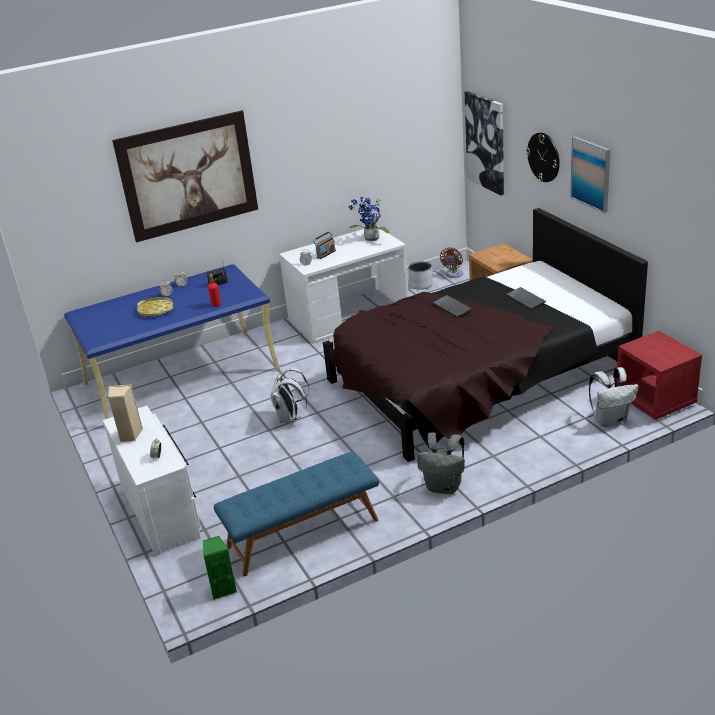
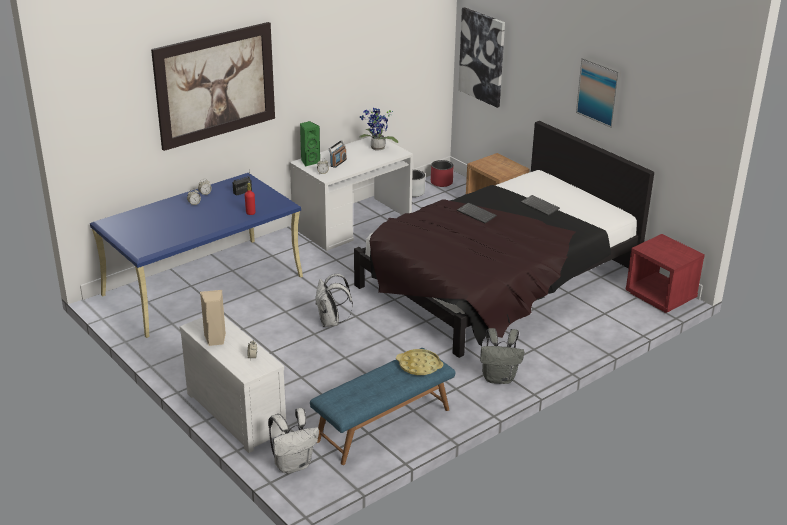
camera: 15 degrees left, 0 degrees up
yellow tray [137,297,173,317] -> yellow tray moved to [396,349,443,375]
green speaker [203,536,237,600] -> green speaker moved to [300,121,320,166]
brown fan [440,247,463,278] -> red planter [431,160,453,187]
wall clock [526,133,559,182] -> none
white backpack [589,367,639,427] -> white backpack moved to [268,408,319,474]

